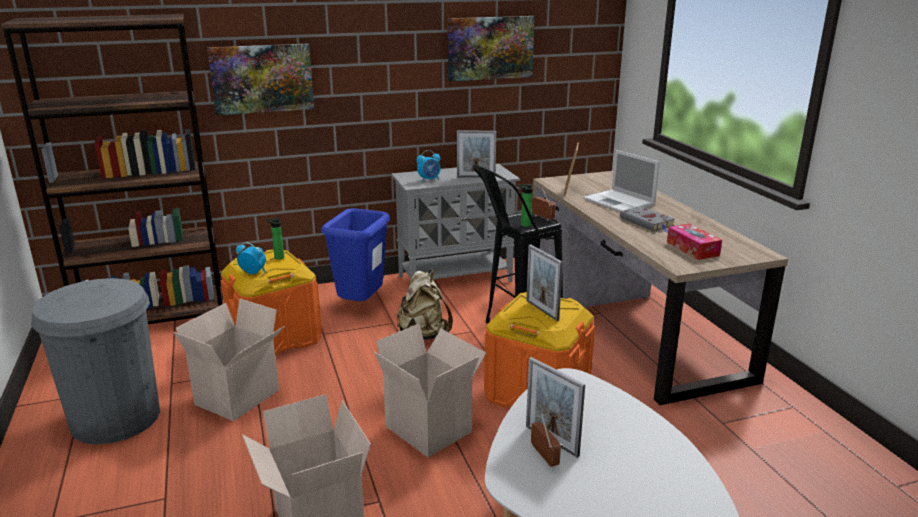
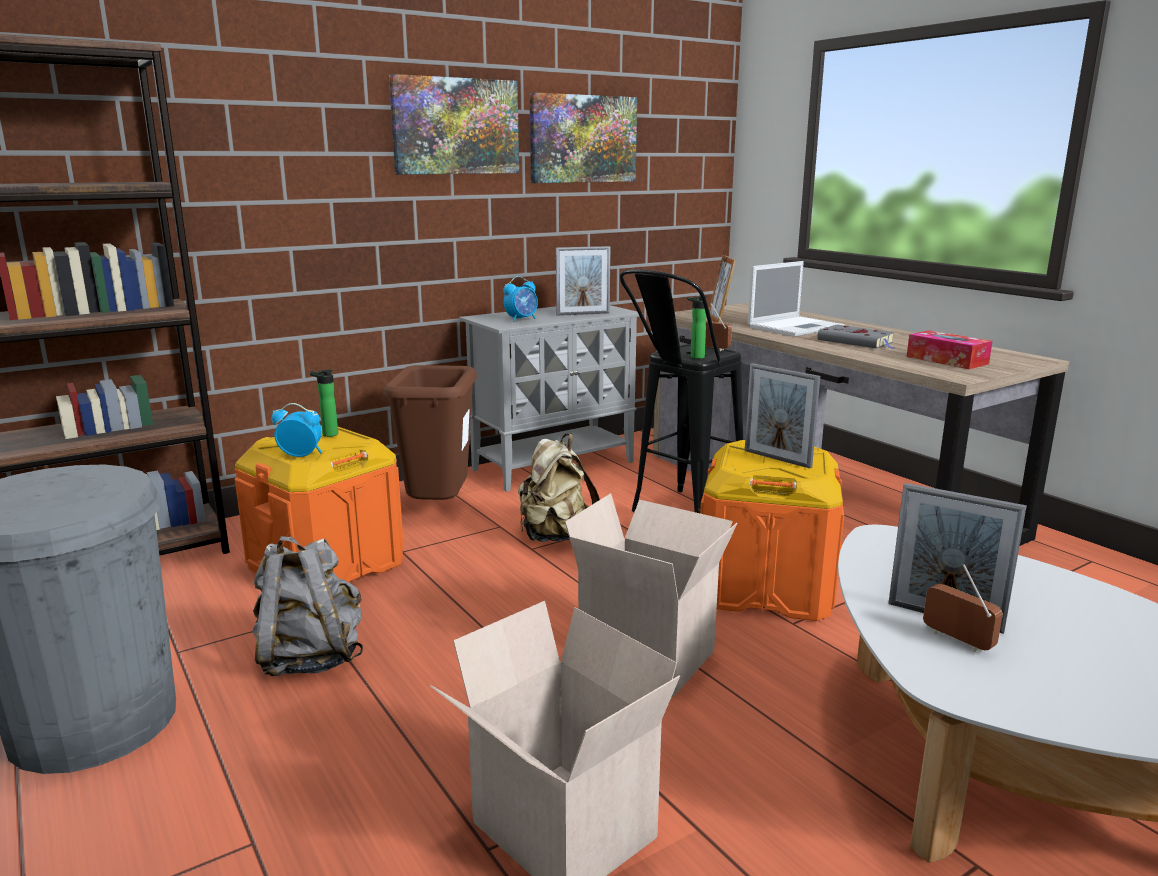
camera: 15 degrees left, 5 degrees down
cardboard box [173,298,285,421] -> grey backpack [252,536,363,676]
picture [207,44,314,115] -> picture moved to [389,74,519,175]
blue trash can [321,208,390,301] -> brown trash can [384,365,477,500]
laptop [583,150,660,212] -> laptop turned 75 degrees counterclockwise [748,261,845,337]

